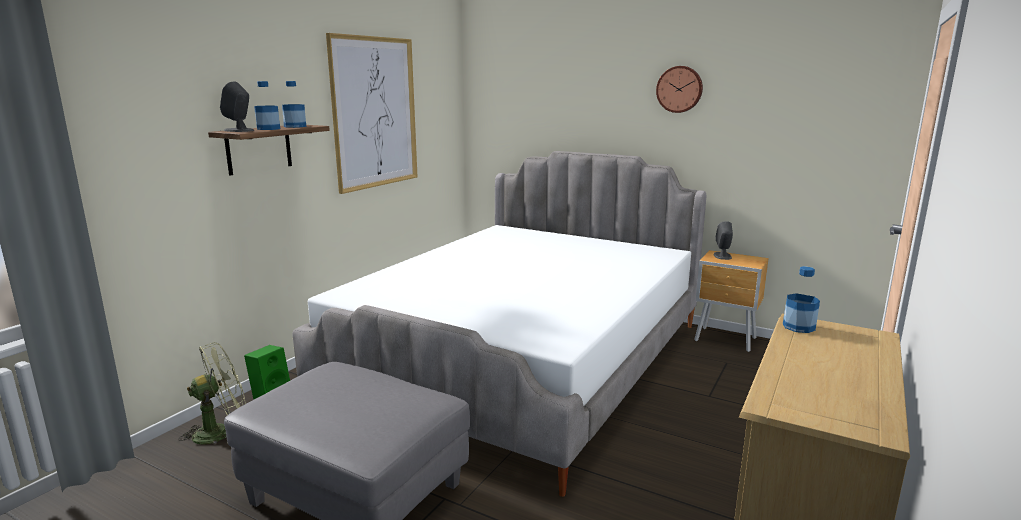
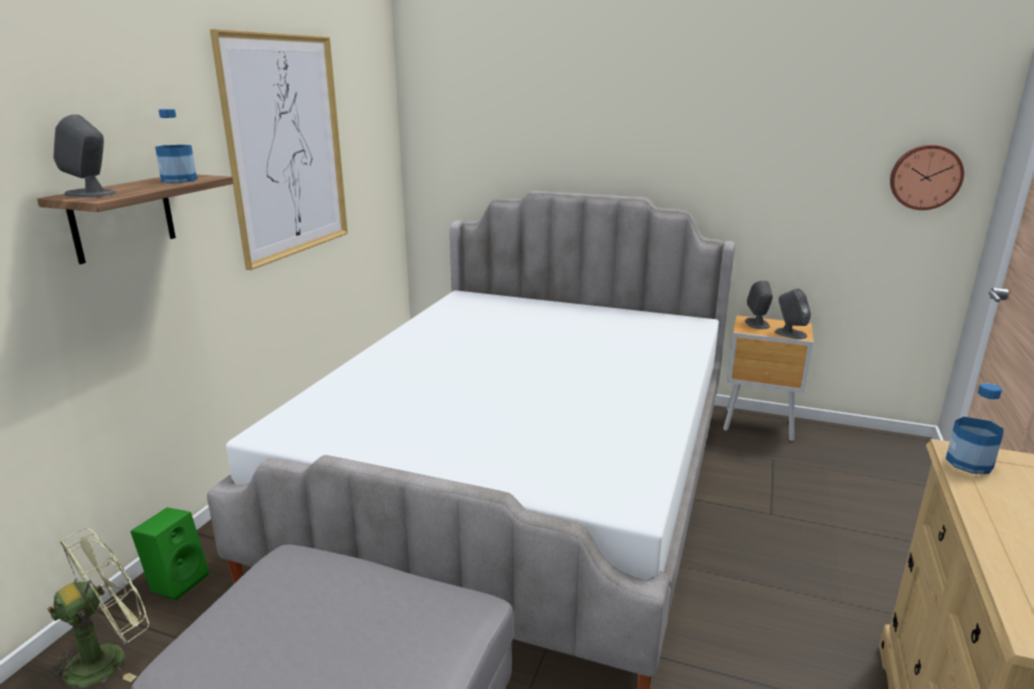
camera: 10 degrees left, 5 degrees up
bottle [254,81,280,130] -> none
wall clock [656,66,703,113] -> wall clock moved to [890,145,964,210]
none -> grey speaker [774,288,811,339]

